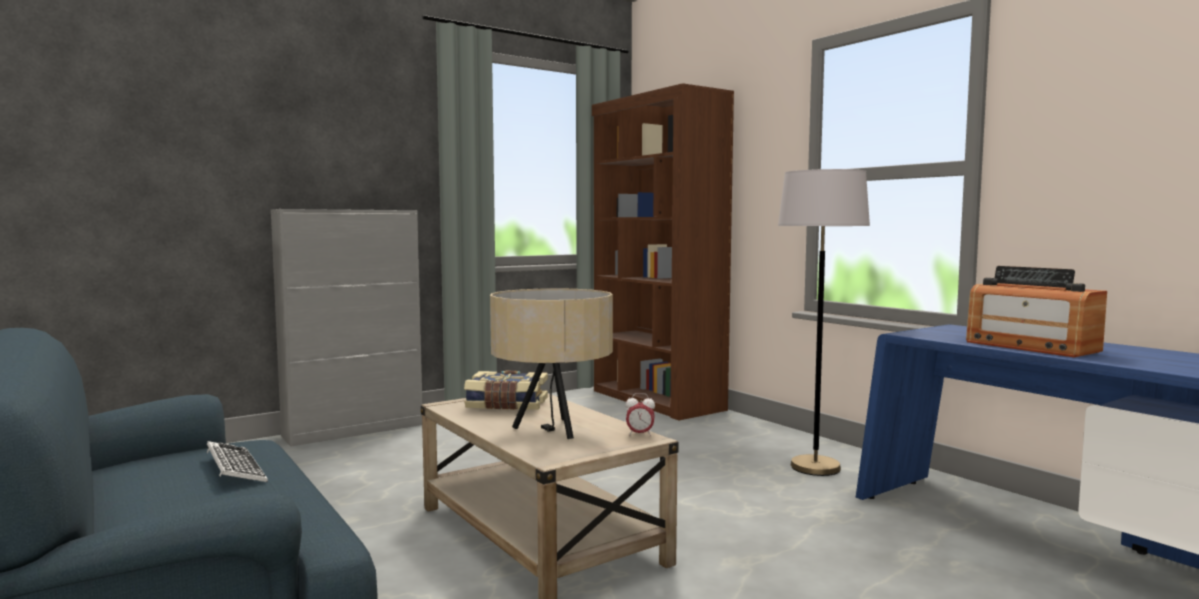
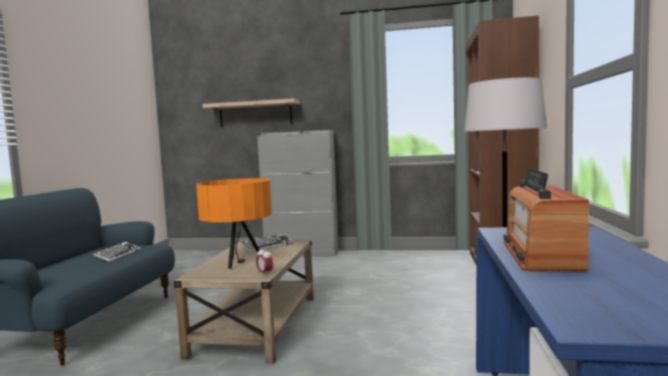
camera: 45 degrees right, 0 degrees up
book [464,371,548,410] -> keyboard [241,233,294,252]
beige table lamp [490,288,613,439] -> orange table lamp [196,178,272,268]
none -> shelf [202,98,300,127]

